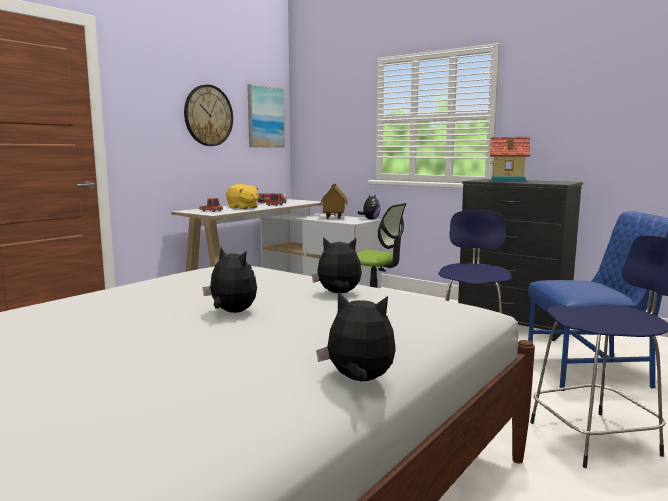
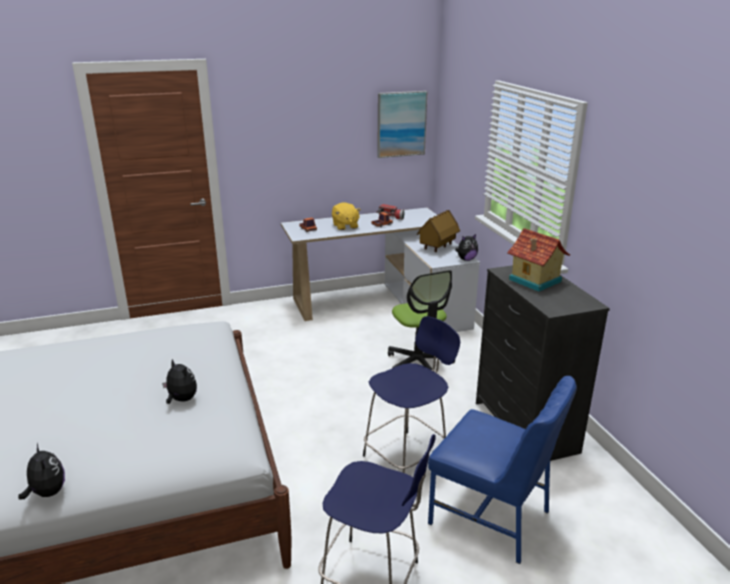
camera: 35 degrees right, 15 degrees up
wall clock [184,84,233,146] -> none
plush toy [203,247,257,313] -> none

